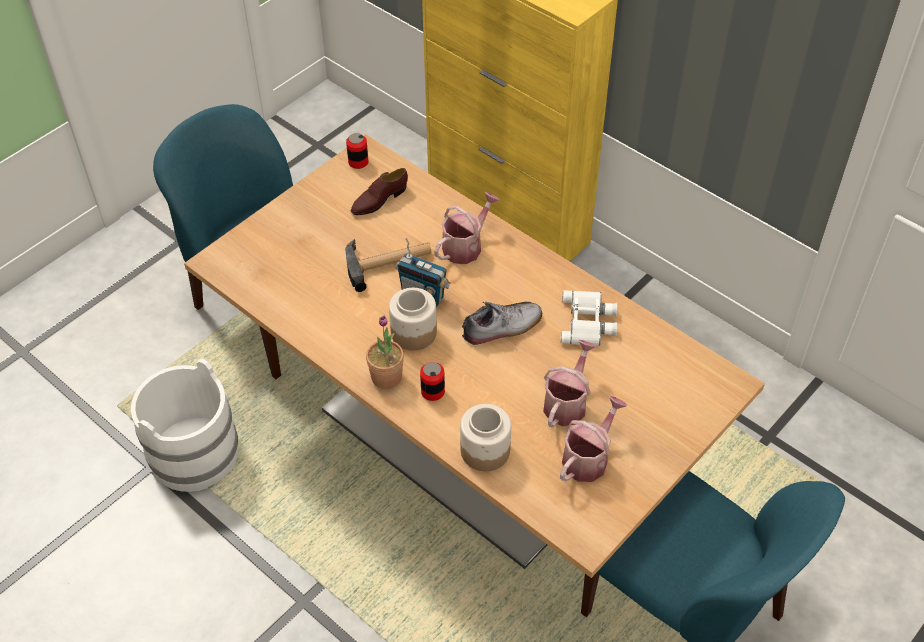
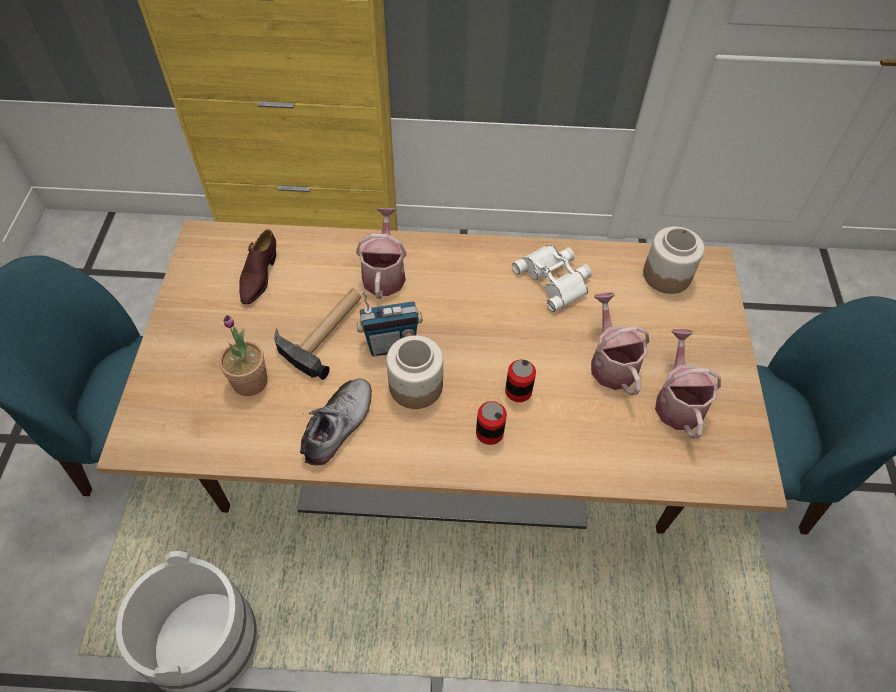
camera: 40 degrees left, 5 degrees up
can [346,133,368,169] -> can moved to [505,360,536,402]
potted plant [366,316,404,389] -> potted plant moved to [219,315,268,396]
jar [460,404,511,471] -> jar moved to [643,226,704,294]
shoe [462,302,542,345] -> shoe moved to [300,379,372,466]

